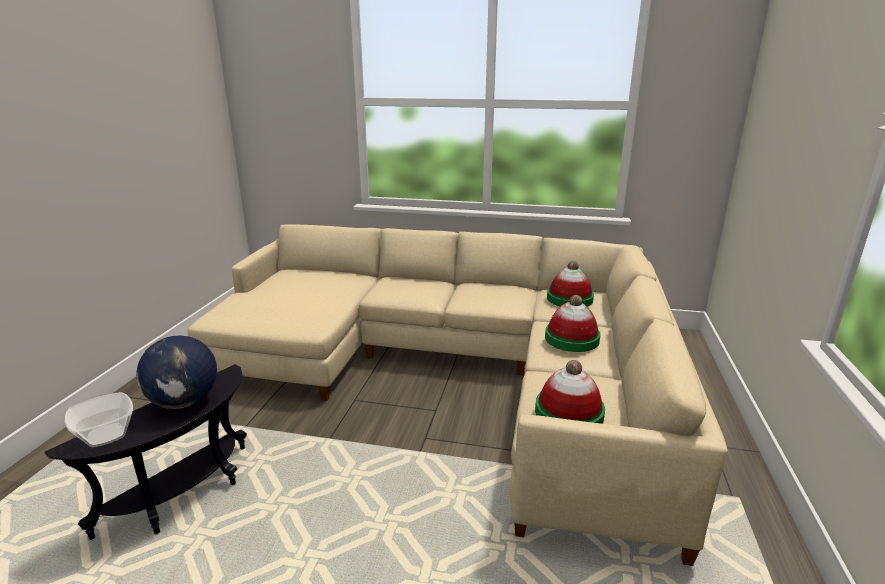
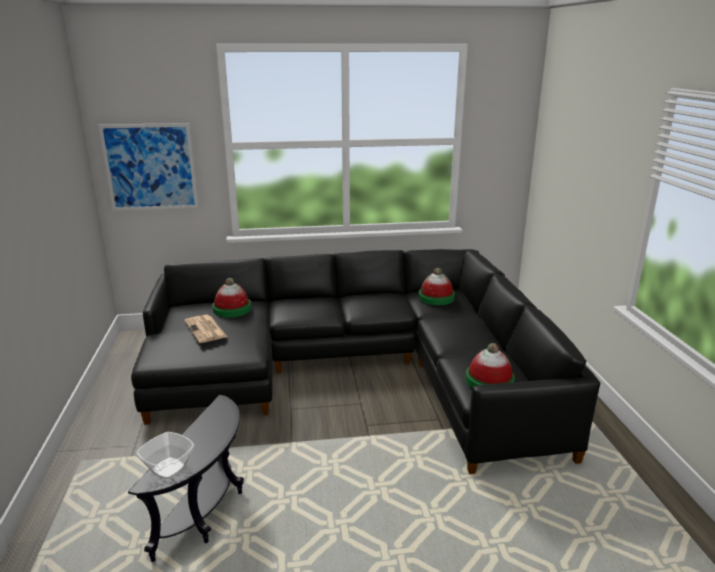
camera: 20 degrees left, 0 degrees up
globe [136,336,217,409] -> none
beige sofa [187,224,728,566] -> black sofa [131,249,600,474]
hat [545,295,600,352] -> hat moved to [212,278,251,317]
none -> picture [99,123,199,211]
none -> newspaper [184,315,227,343]

